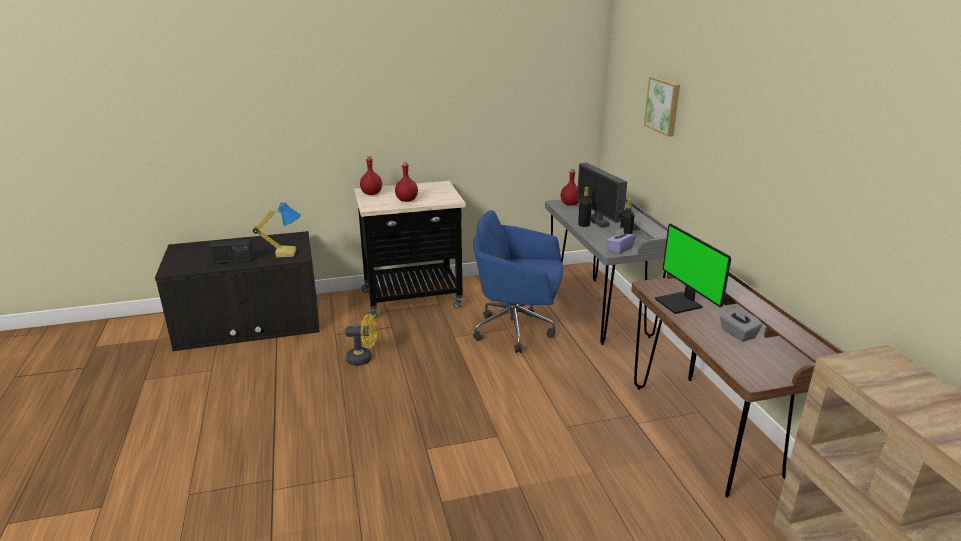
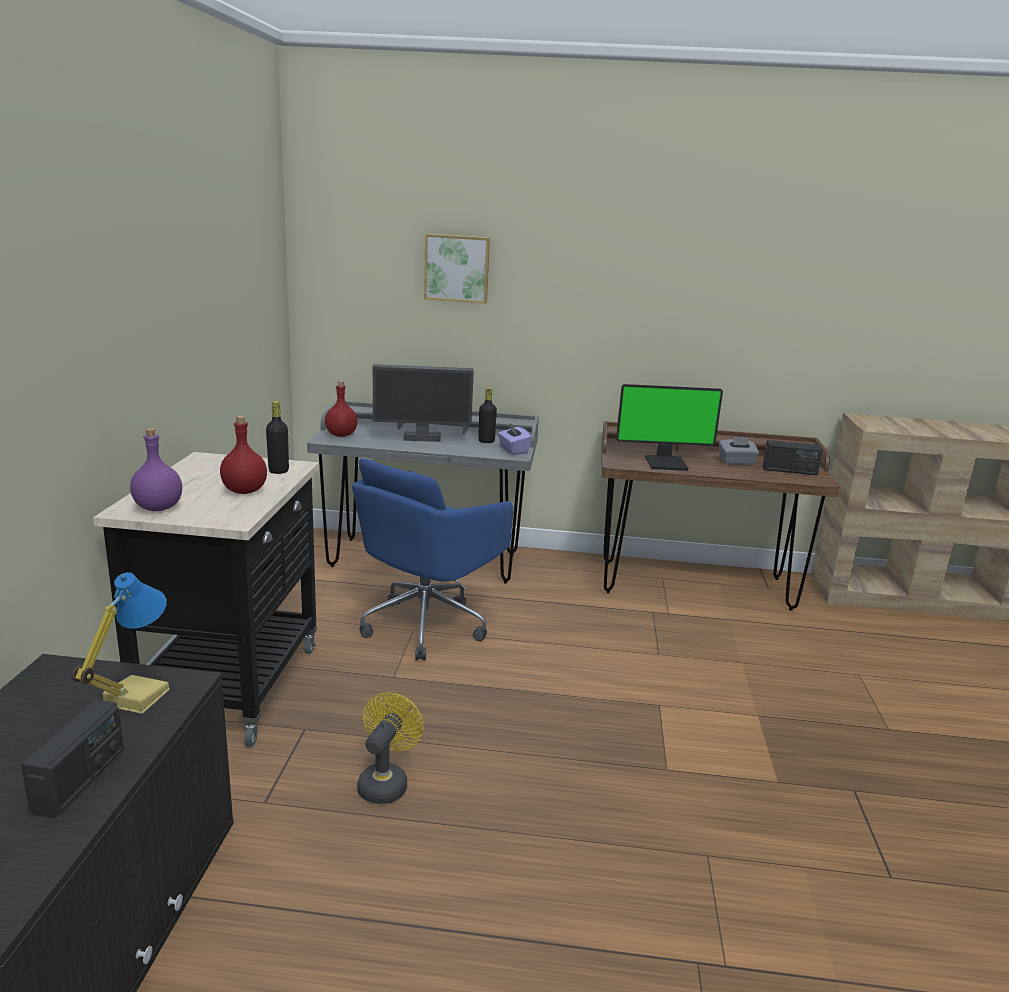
camera: 70 degrees left, 5 degrees down
red bottle [360,156,382,195] -> purple bottle [130,428,182,511]
black bottle [578,187,592,227] -> black bottle moved to [266,401,289,474]
none -> radio [762,440,823,476]

